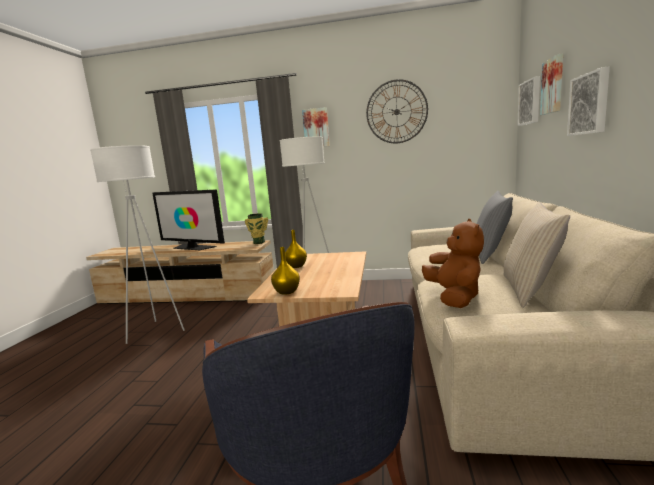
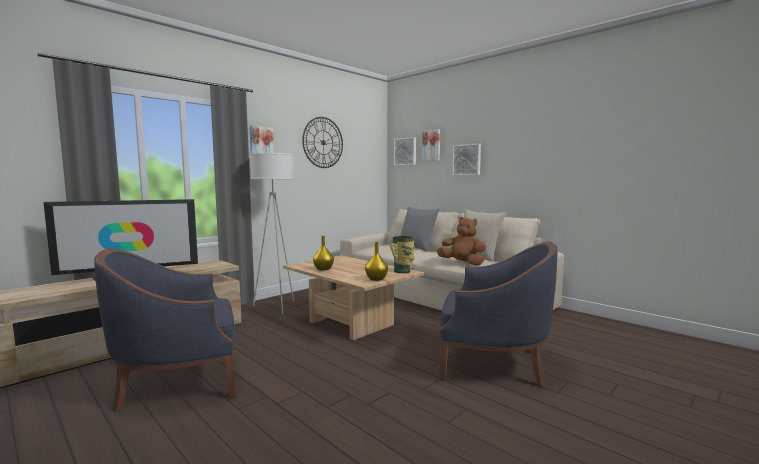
camera: 55 degrees left, 5 degrees down
white floor lamp [90,145,185,344] -> blue armchair [94,249,235,411]
vase [245,213,268,244] -> vase moved to [390,236,415,273]

